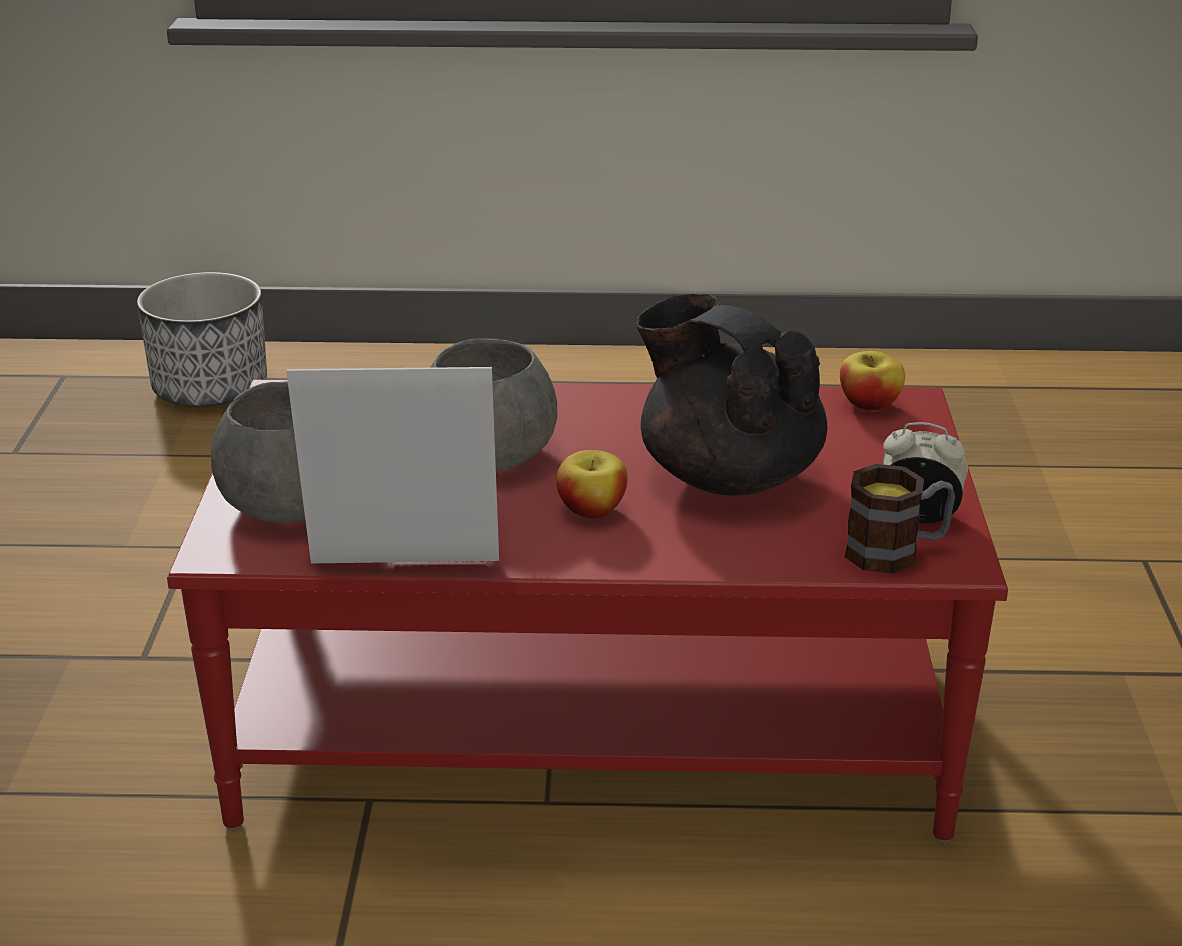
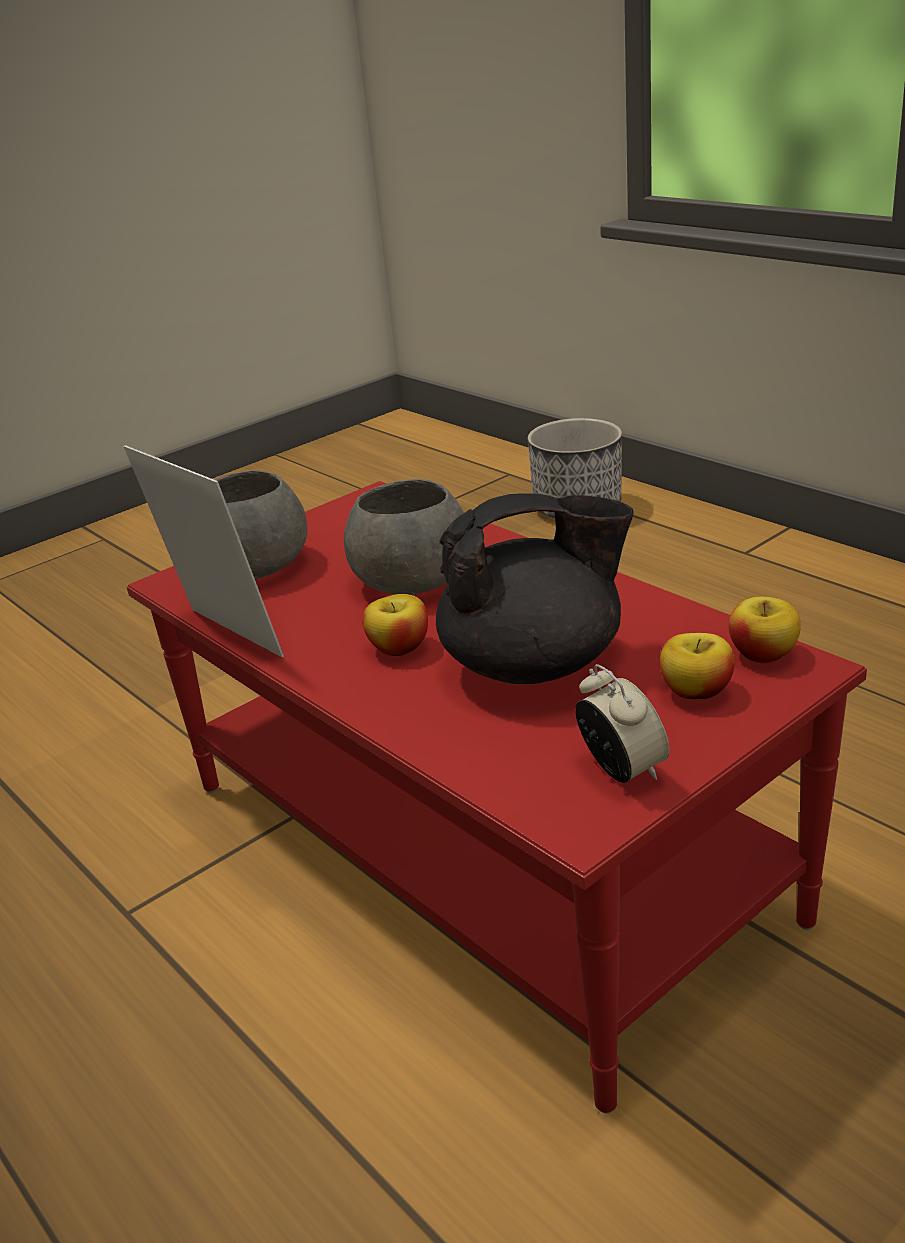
camera: 50 degrees right, 0 degrees up
black teapot [636,294,827,496] -> black teapot turned 75 degrees clockwise [436,493,634,684]
mug [845,464,955,573] -> none
none -> apple [660,633,735,700]

